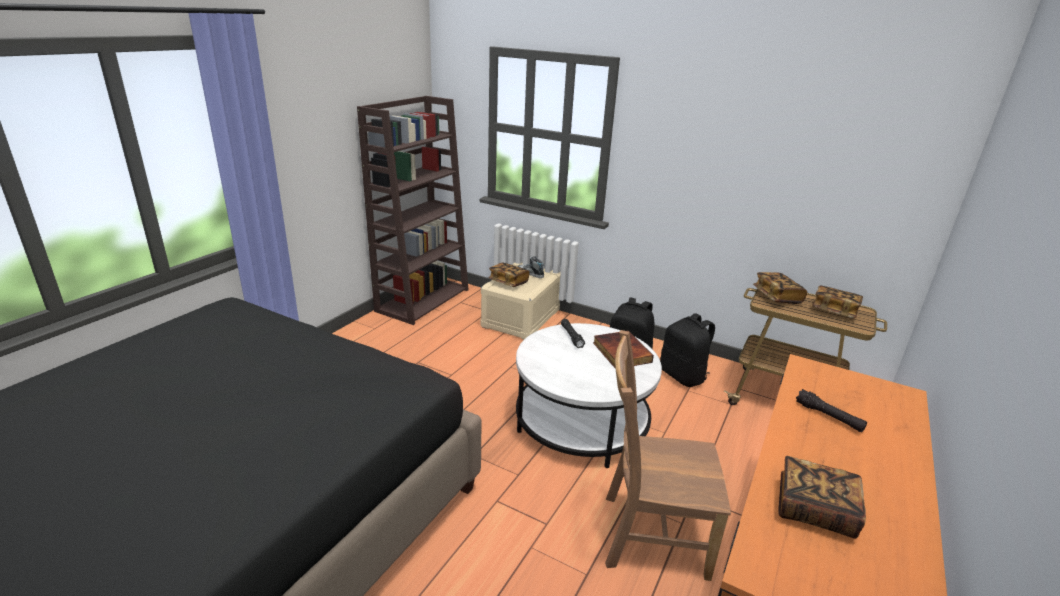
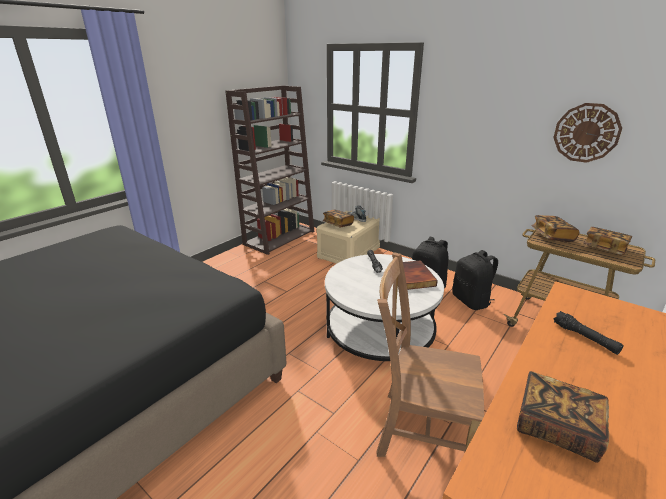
camera: 10 degrees right, 0 degrees up
none -> wall clock [553,103,622,163]

